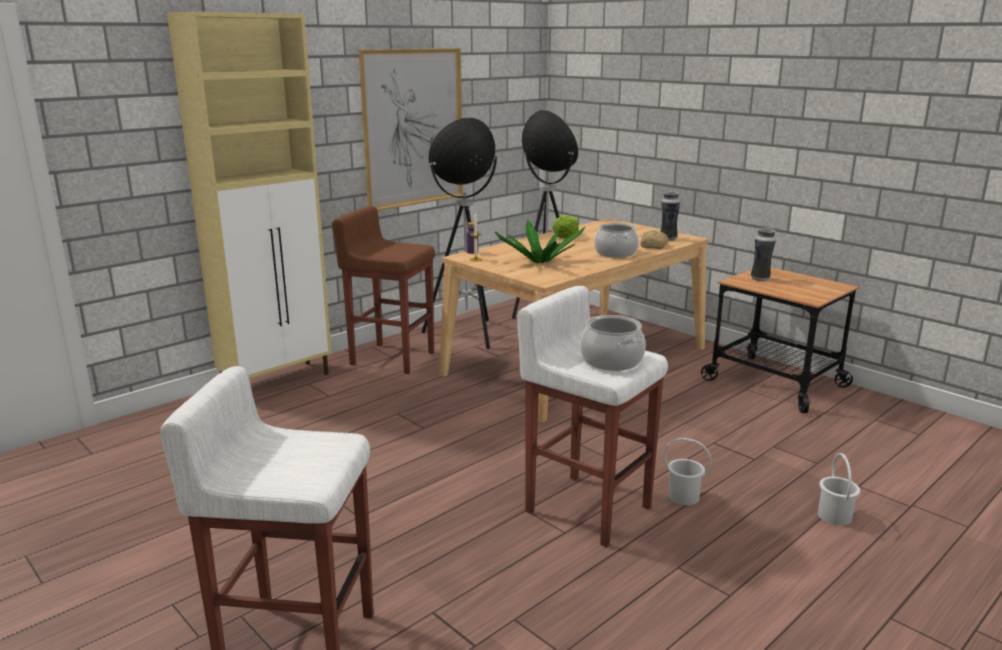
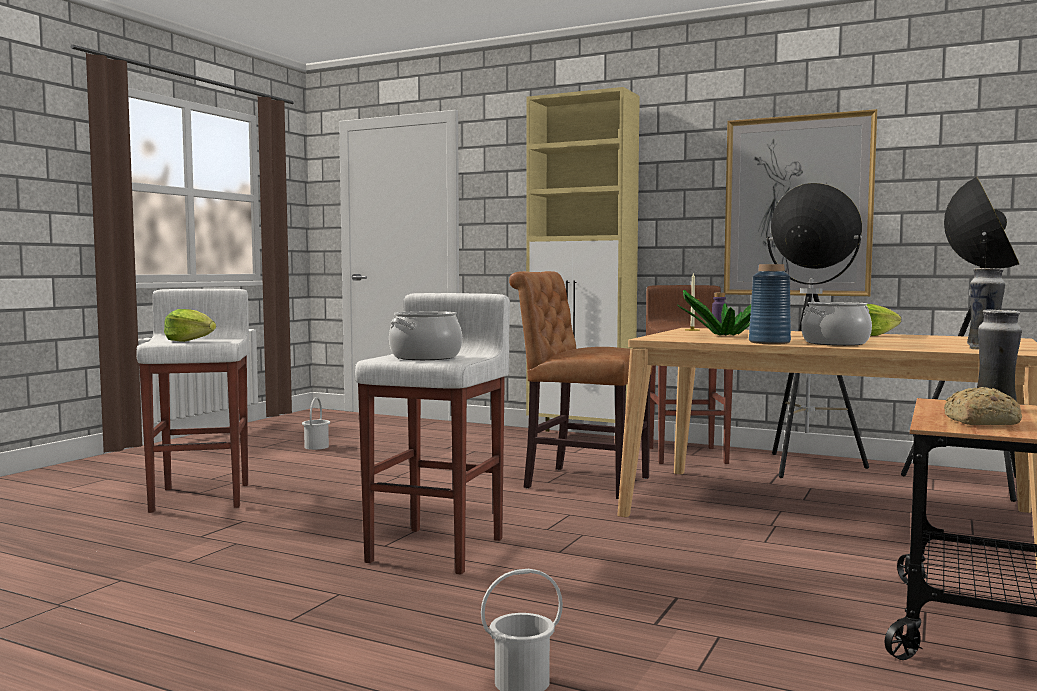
camera: 70 degrees right, 15 degrees down
bread [640,230,668,249] -> bread moved to [944,387,1022,425]
white bucket [663,438,712,505] -> white bucket moved to [302,397,330,450]
none -> lettuce [164,309,216,342]
none -> brown chair [509,271,653,500]
none -> blue vase [749,264,791,344]

